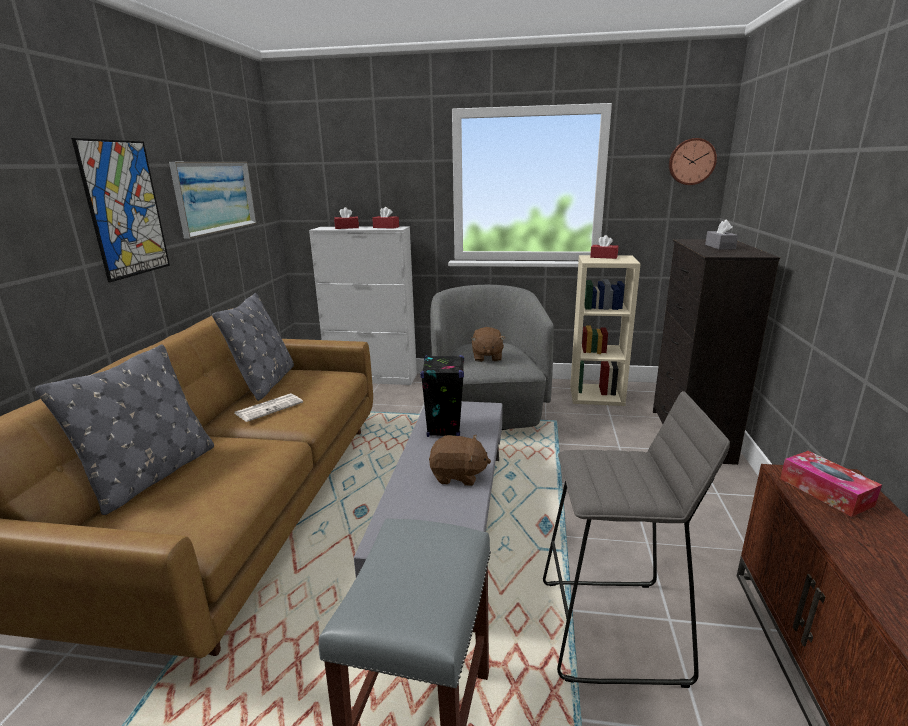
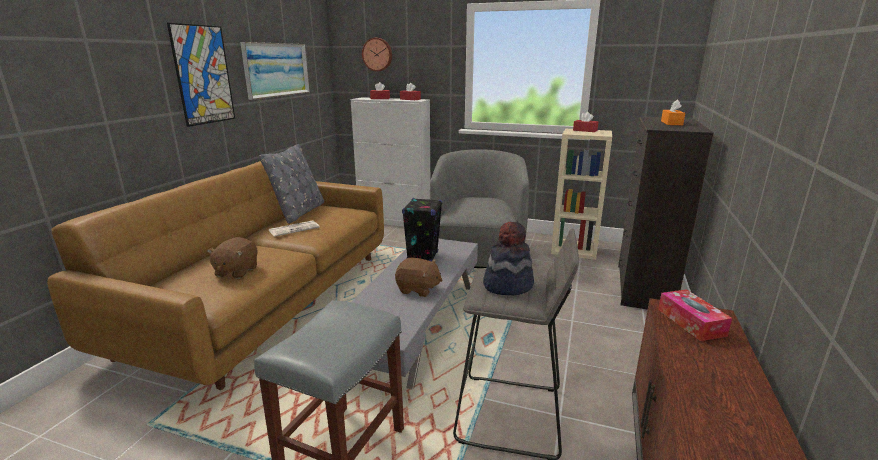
camera: 10 degrees right, 0 degrees up
grey pillow [35,345,214,515] -> none
brown plush toy [471,327,505,362] -> brown plush toy moved to [207,237,258,279]
wall clock [669,138,717,185] -> wall clock moved to [362,38,392,72]
grey tissue box [705,219,738,250] -> orange tissue box [661,100,685,125]
none -> hat [483,222,534,296]

